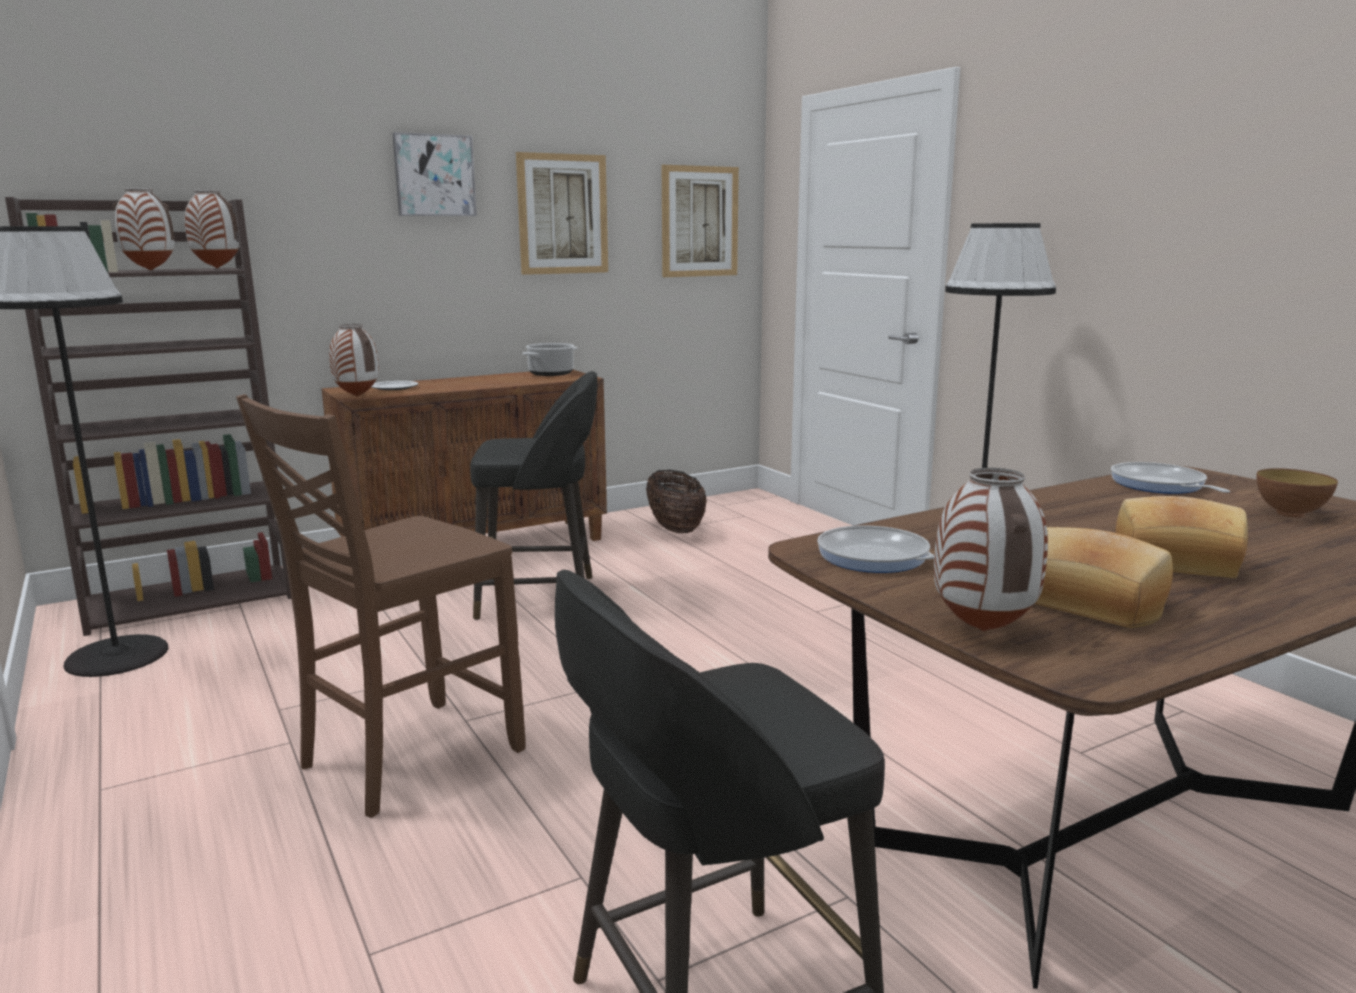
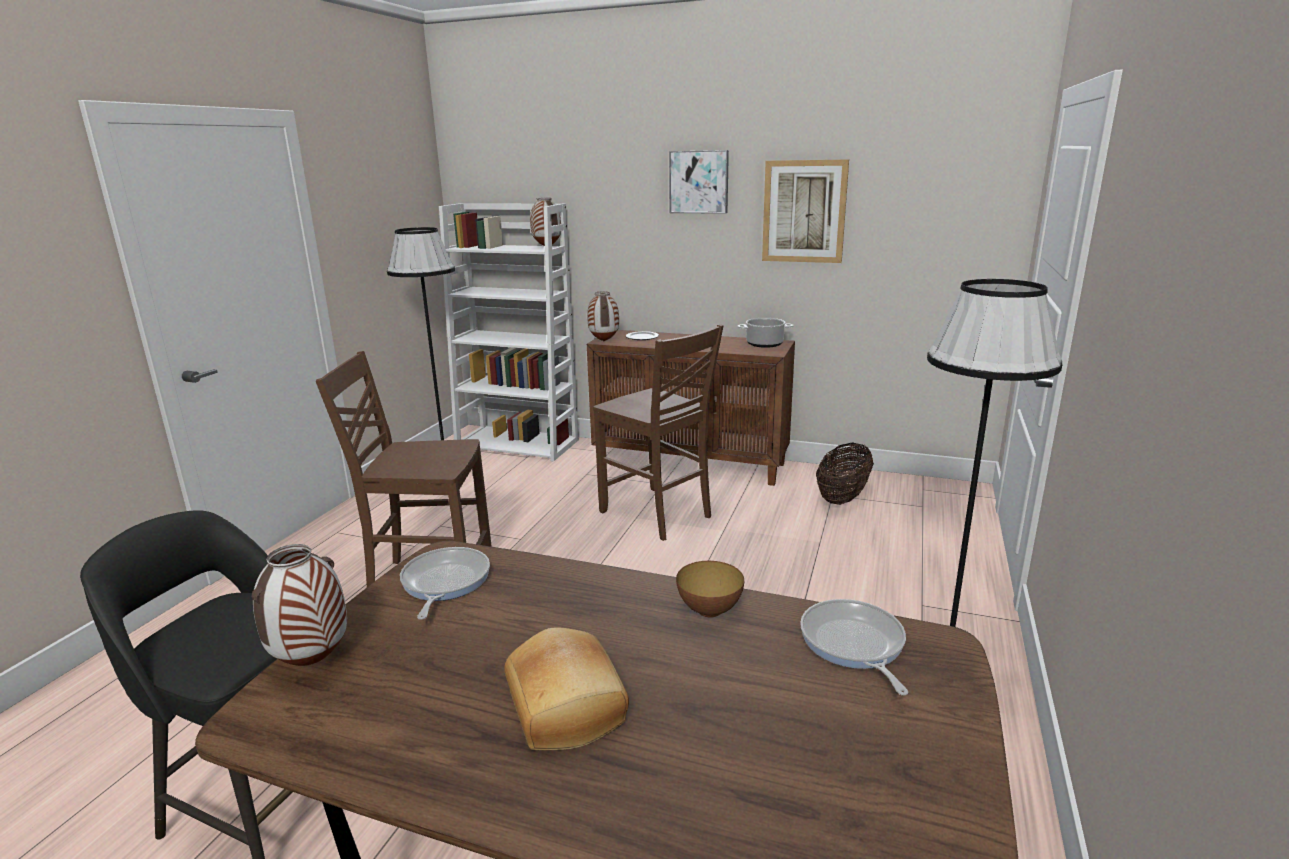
camera: 50 degrees right, 5 degrees up
brown bookcase [5,197,292,636] -> white bookcase [439,203,579,461]
vase [113,188,175,270] -> none
black stool [470,371,598,620] -> brown chair [593,324,724,541]
picture [662,165,739,277] -> none
bread [1035,527,1173,628] -> none
frying pan [1111,462,1231,494] -> frying pan turned 45 degrees counterclockwise [800,599,908,695]
bowl [1256,468,1338,517] -> bowl moved to [676,561,744,617]

